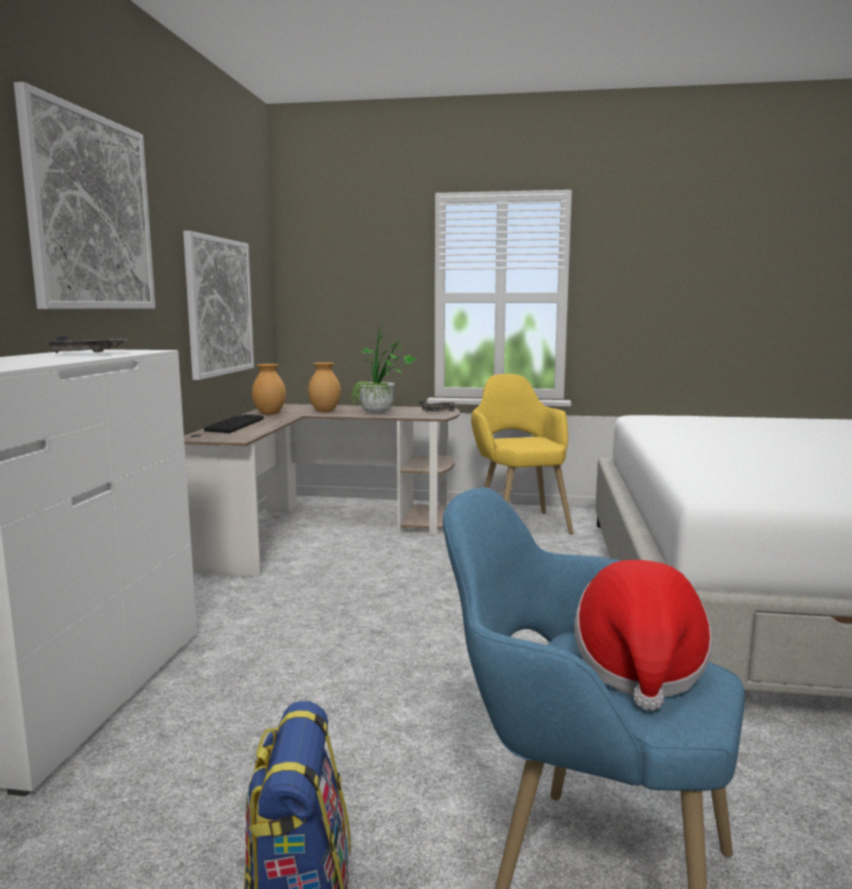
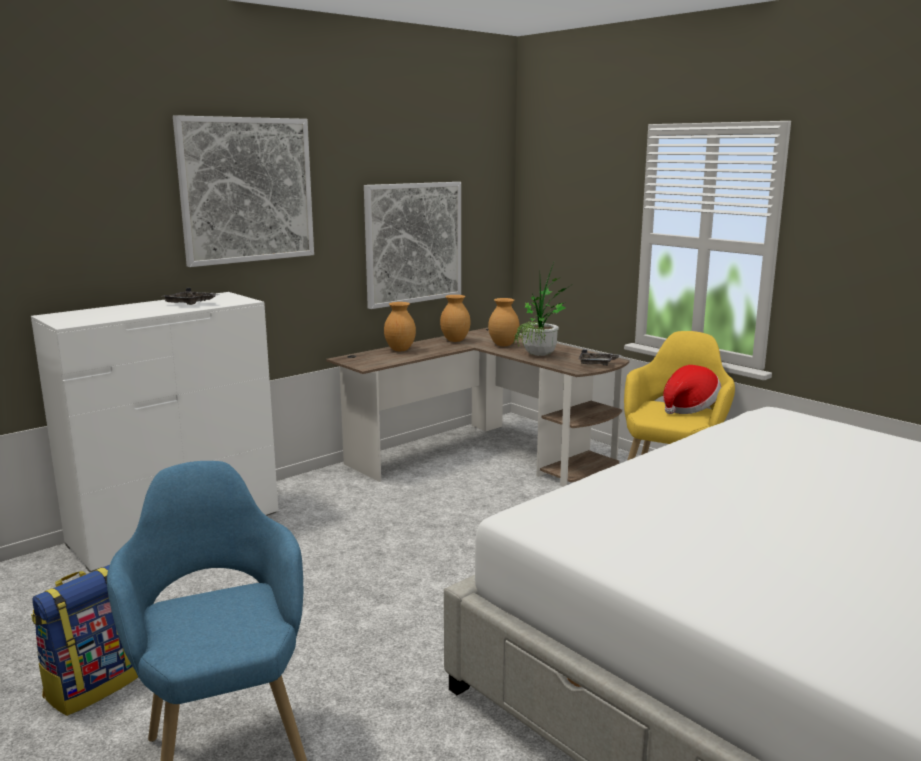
camera: 40 degrees right, 5 degrees up
keyboard [204,414,264,433] -> brown vase [384,302,416,351]
hat [574,560,712,711] -> hat moved to [663,365,721,414]

